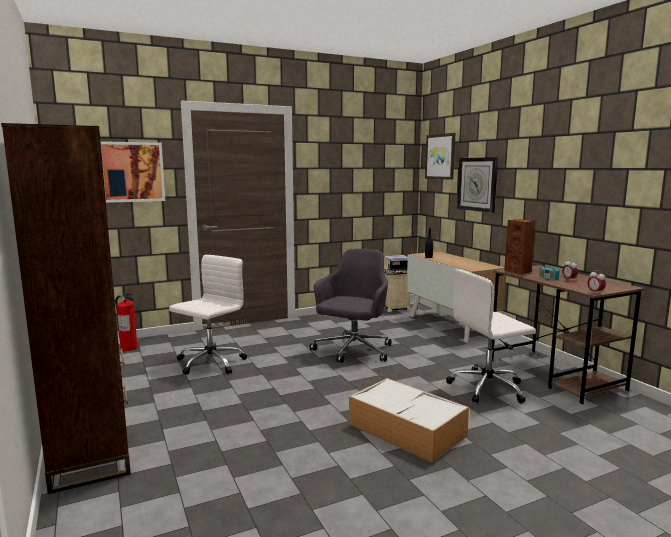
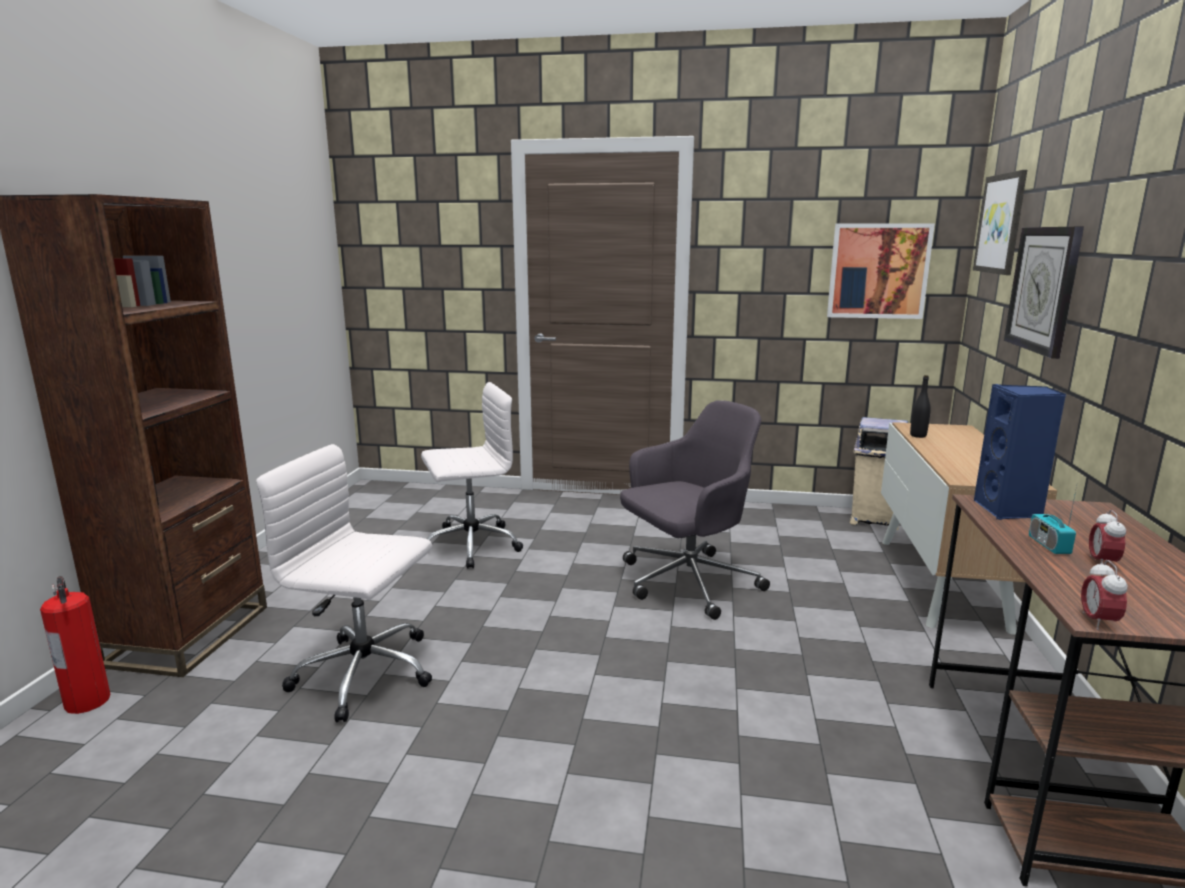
camera: 35 degrees right, 5 degrees up
picture [100,141,165,203] -> picture moved to [827,223,935,319]
fire extinguisher [115,293,137,351] -> fire extinguisher moved to [40,576,111,714]
storage box [349,378,469,463] -> none
white office chair [446,269,536,403] -> white office chair moved to [256,444,432,722]
brown speaker [504,219,536,275] -> blue speaker [974,384,1066,520]

